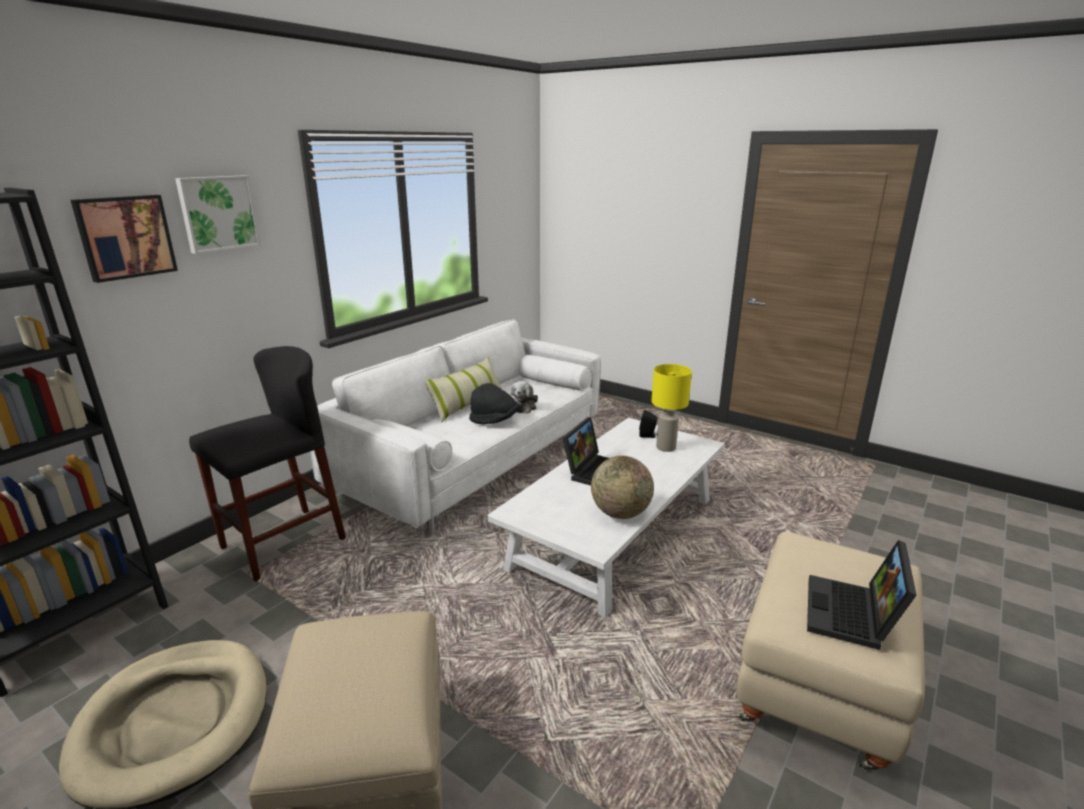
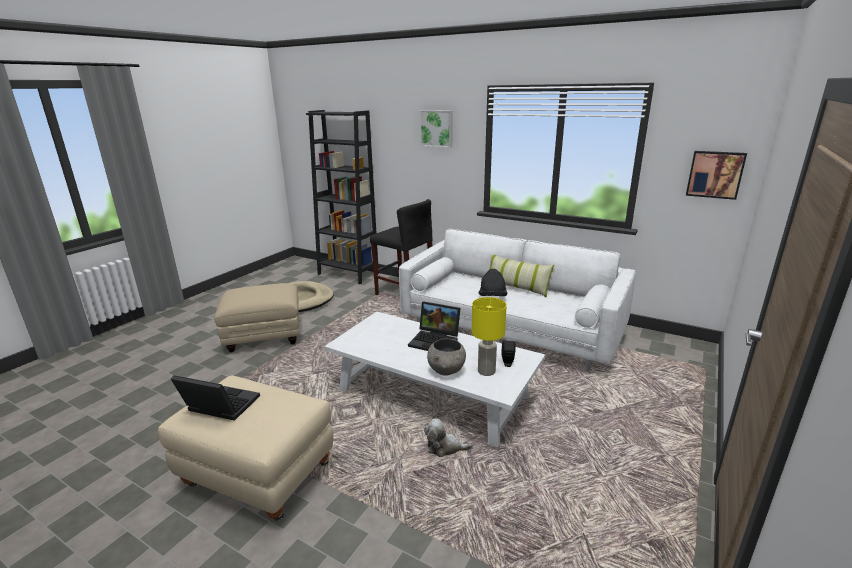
camera: 85 degrees right, 0 degrees up
picture [71,195,178,283] -> picture moved to [686,151,747,200]
plush toy [510,381,538,413] -> plush toy moved to [424,418,472,457]
globe [591,456,654,519] -> none
none -> grey bowl [427,338,466,375]

